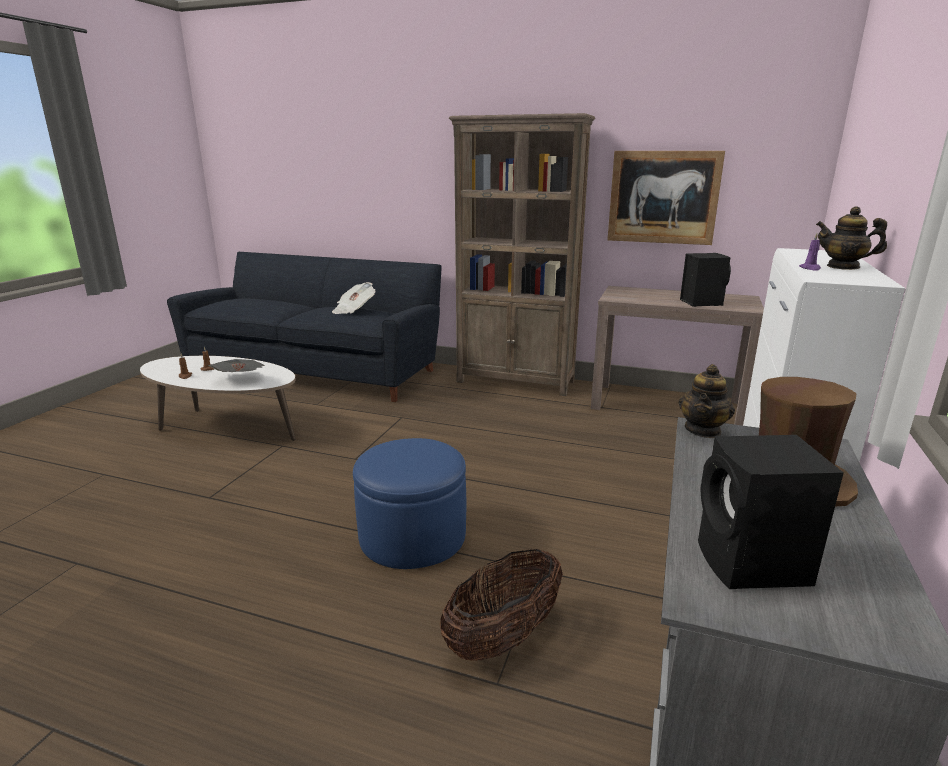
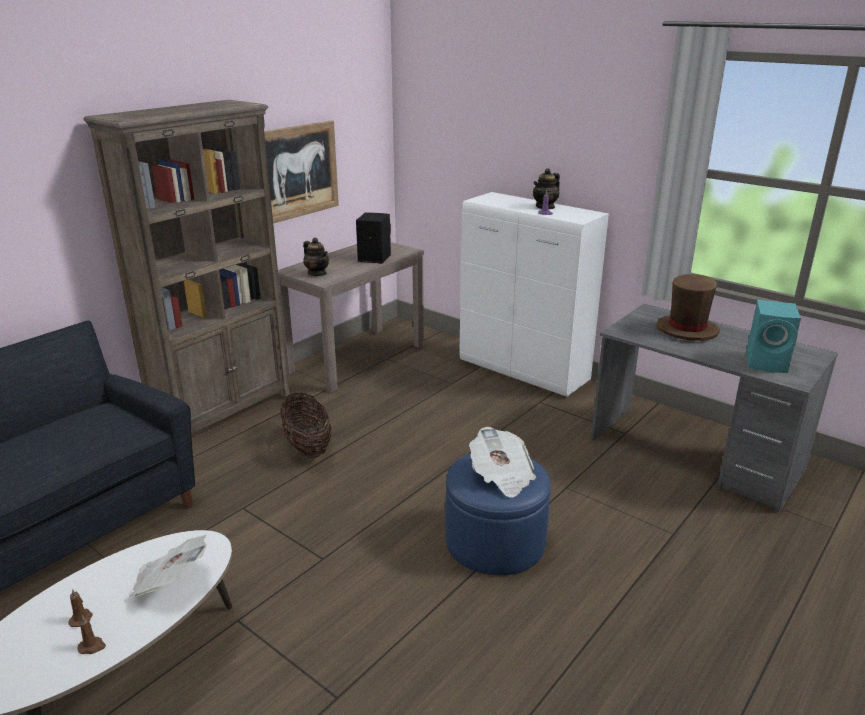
camera: 70 degrees left, 5 degrees up
newspaper [332,282,376,314] -> newspaper moved to [469,427,536,498]
basket [440,549,563,661] -> basket moved to [280,393,332,458]
teapot [678,364,735,438] -> teapot moved to [303,237,329,276]
black speaker [698,435,844,589] -> turquoise speaker [746,300,801,373]

